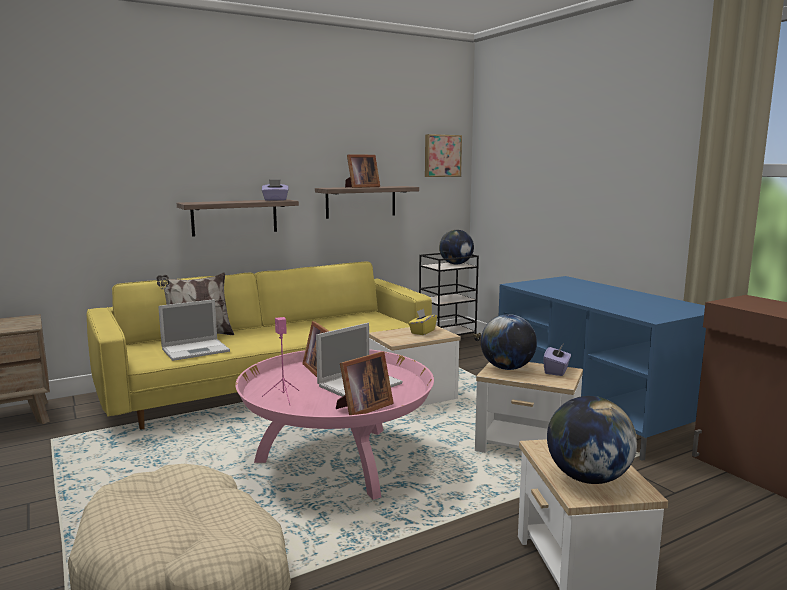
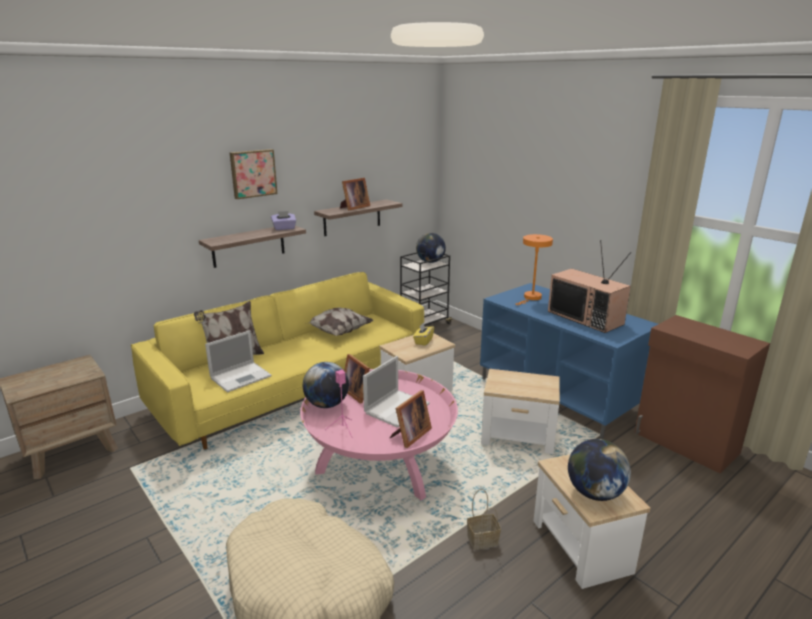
camera: 10 degrees left, 10 degrees up
picture [425,134,462,177] -> picture moved to [229,149,277,199]
globe [481,314,537,370] -> globe moved to [303,362,349,408]
purple tissue box [543,345,571,376] -> none
none -> pillow [305,307,374,336]
none -> basket [467,489,501,550]
none -> orange table lamp [515,234,553,305]
none -> television [548,240,631,333]

